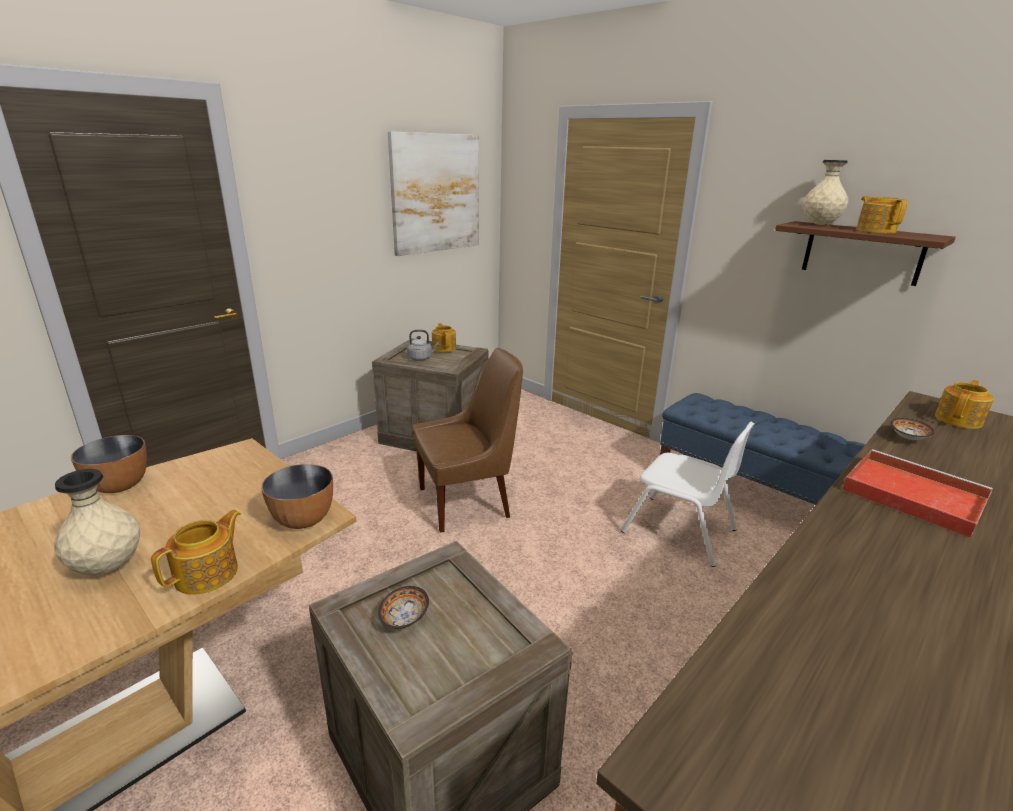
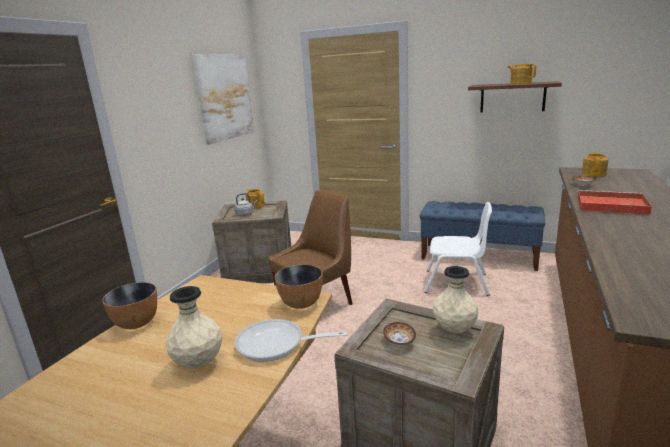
camera: 20 degrees left, 5 degrees down
teapot [151,510,241,595] -> frying pan [235,319,348,362]
beige vase [803,160,848,225] -> beige vase moved to [433,266,478,333]

